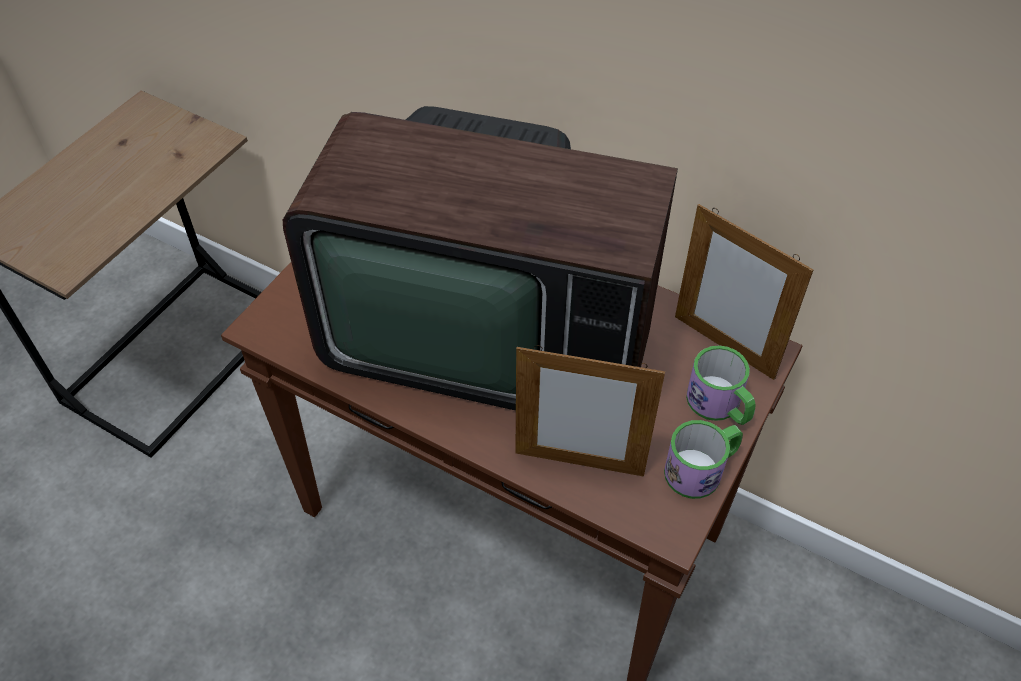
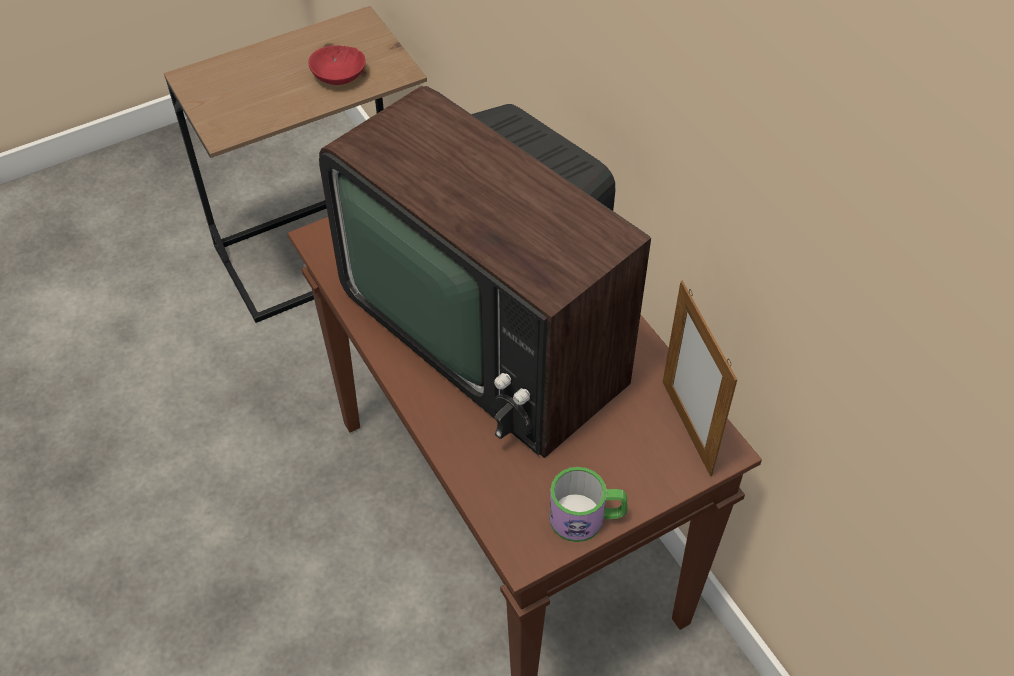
camera: 30 degrees right, 0 degrees up
picture frame [515,345,665,477] -> none
mug [686,345,755,425] -> none
none -> red bowl [308,46,366,85]

